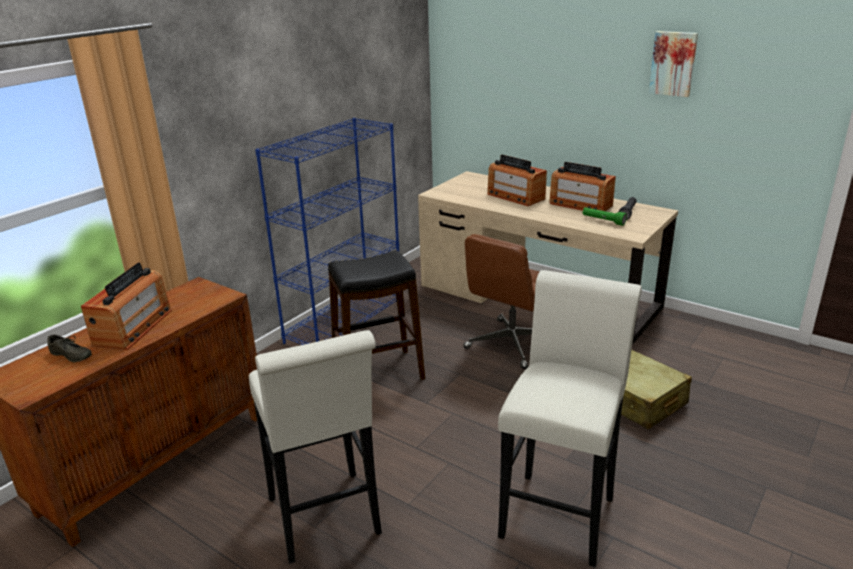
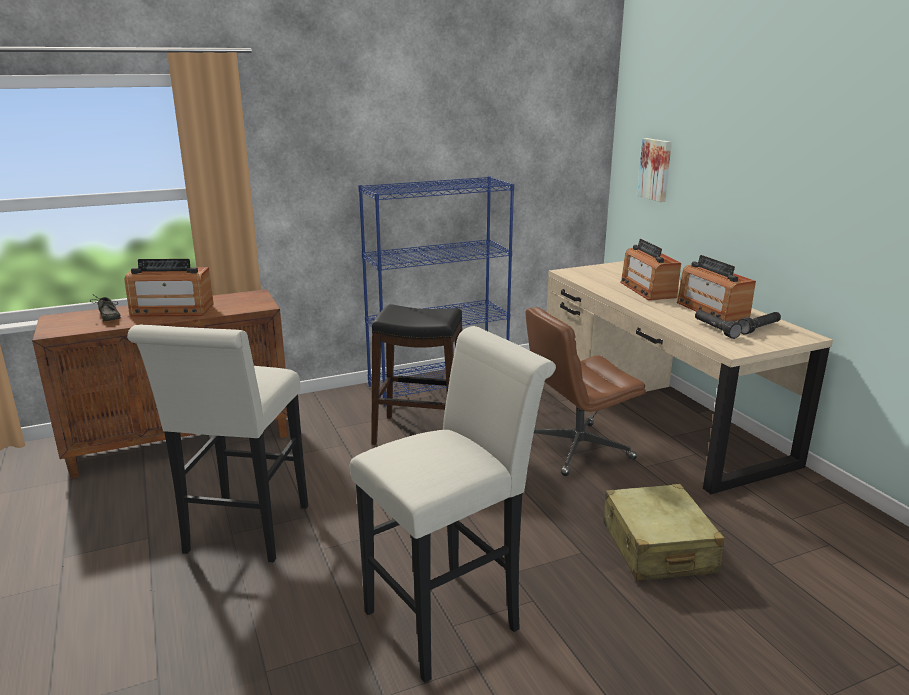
camera: 30 degrees right, 5 degrees down
radio [81,262,172,350] -> radio turned 45 degrees clockwise [124,259,214,317]
green flashlight [583,207,627,226] -> black flashlight [695,310,742,339]
picture [649,31,698,97] -> picture moved to [637,138,672,202]

